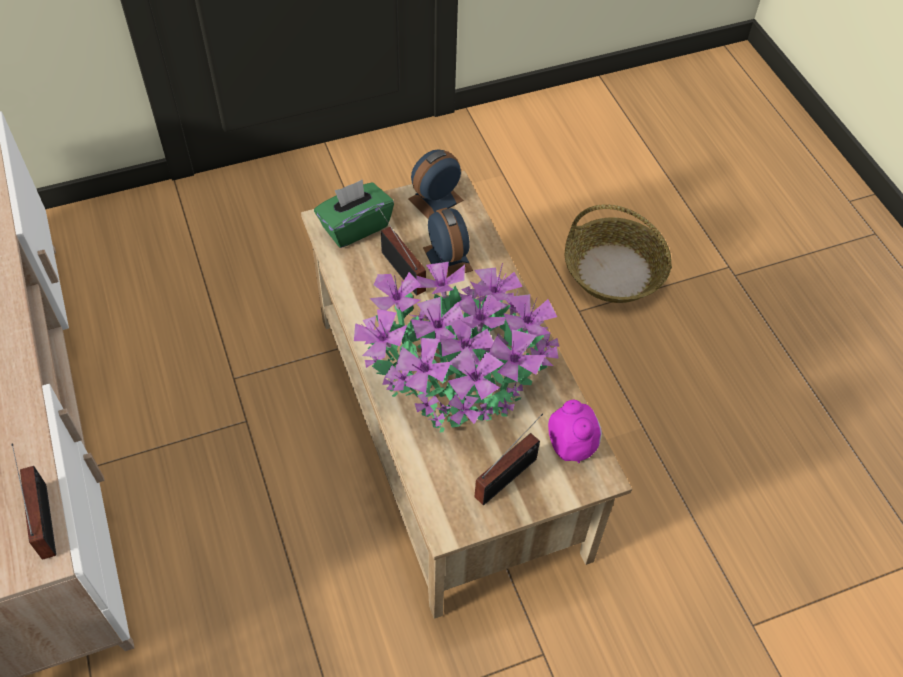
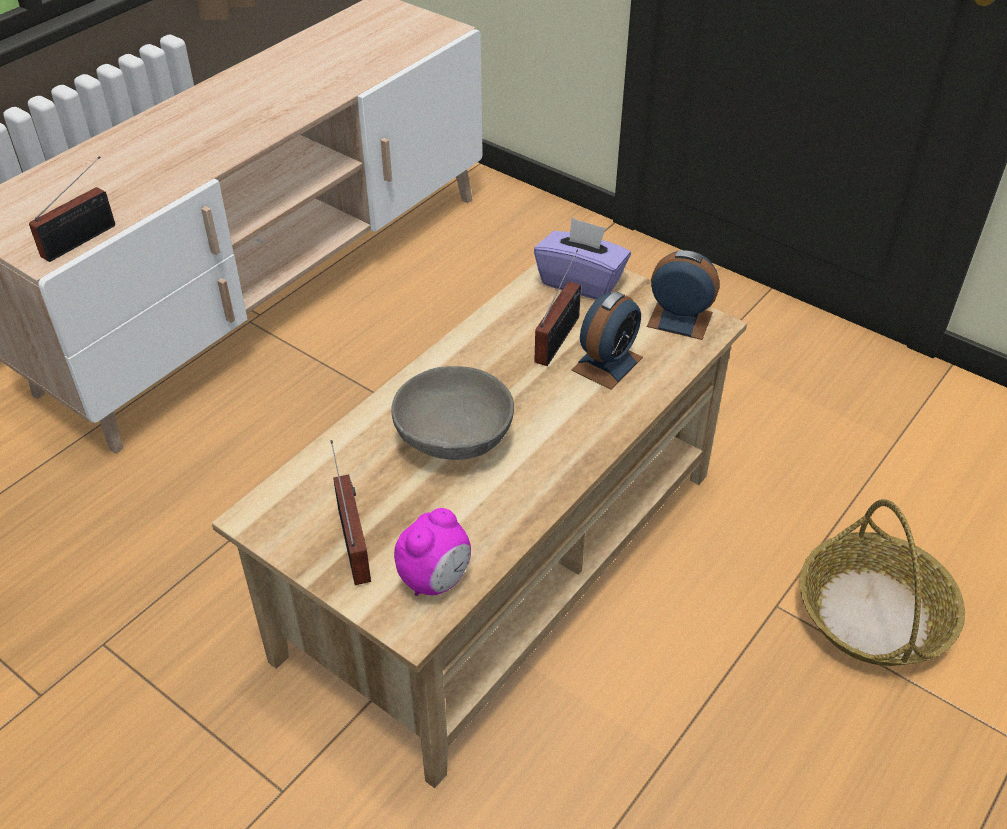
camera: 60 degrees right, 10 degrees down
green tissue box [314,179,394,248] -> purple tissue box [534,218,631,300]
potted plant [354,262,559,433] -> grey bowl [391,366,514,460]
radio [474,413,543,505] -> radio turned 120 degrees counterclockwise [330,440,371,585]

